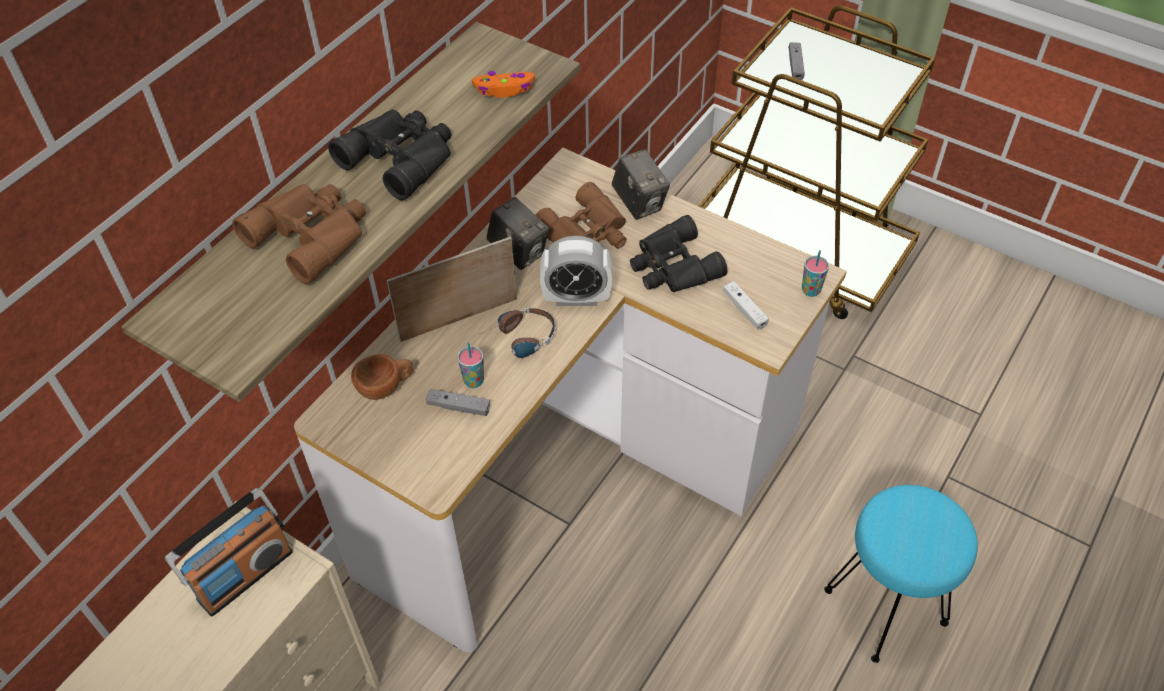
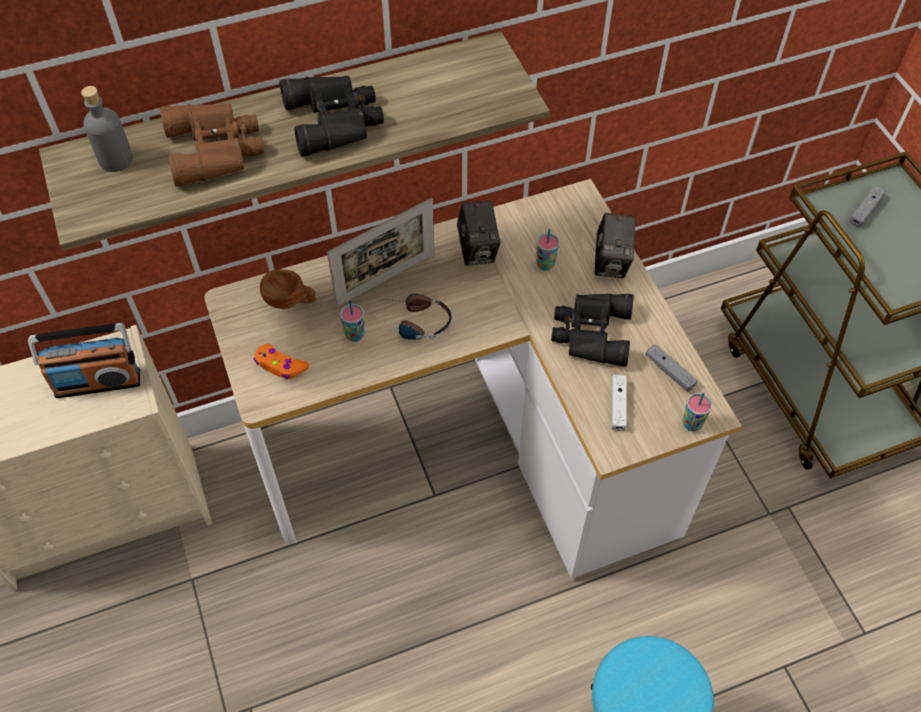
camera: 35 degrees right, 5 degrees up
picture frame [386,237,517,342] -> picture frame turned 135 degrees clockwise [327,198,434,306]
grey game controller [426,389,490,416] -> grey game controller moved to [645,344,698,392]
orange game controller [472,71,535,98] -> orange game controller moved to [253,344,309,379]
brown binoculars [536,182,626,249] -> cup [537,229,559,271]
alarm clock [540,236,612,306] -> none
none -> grey bottle [81,86,133,172]

